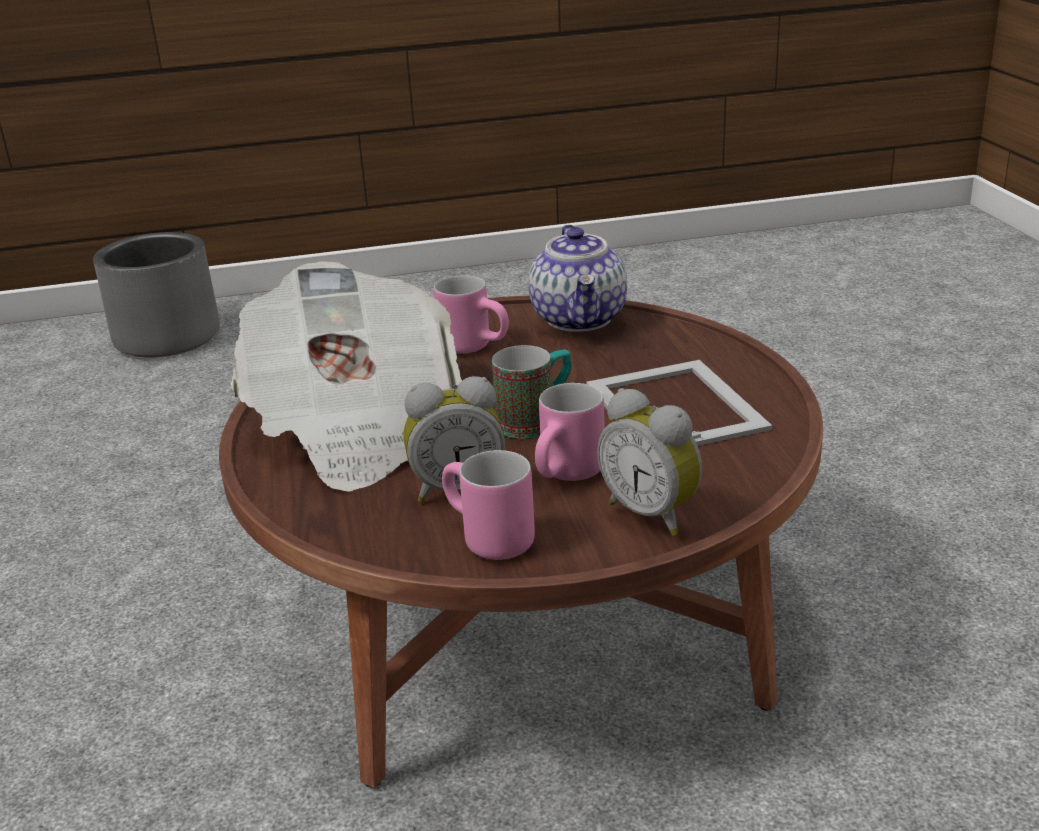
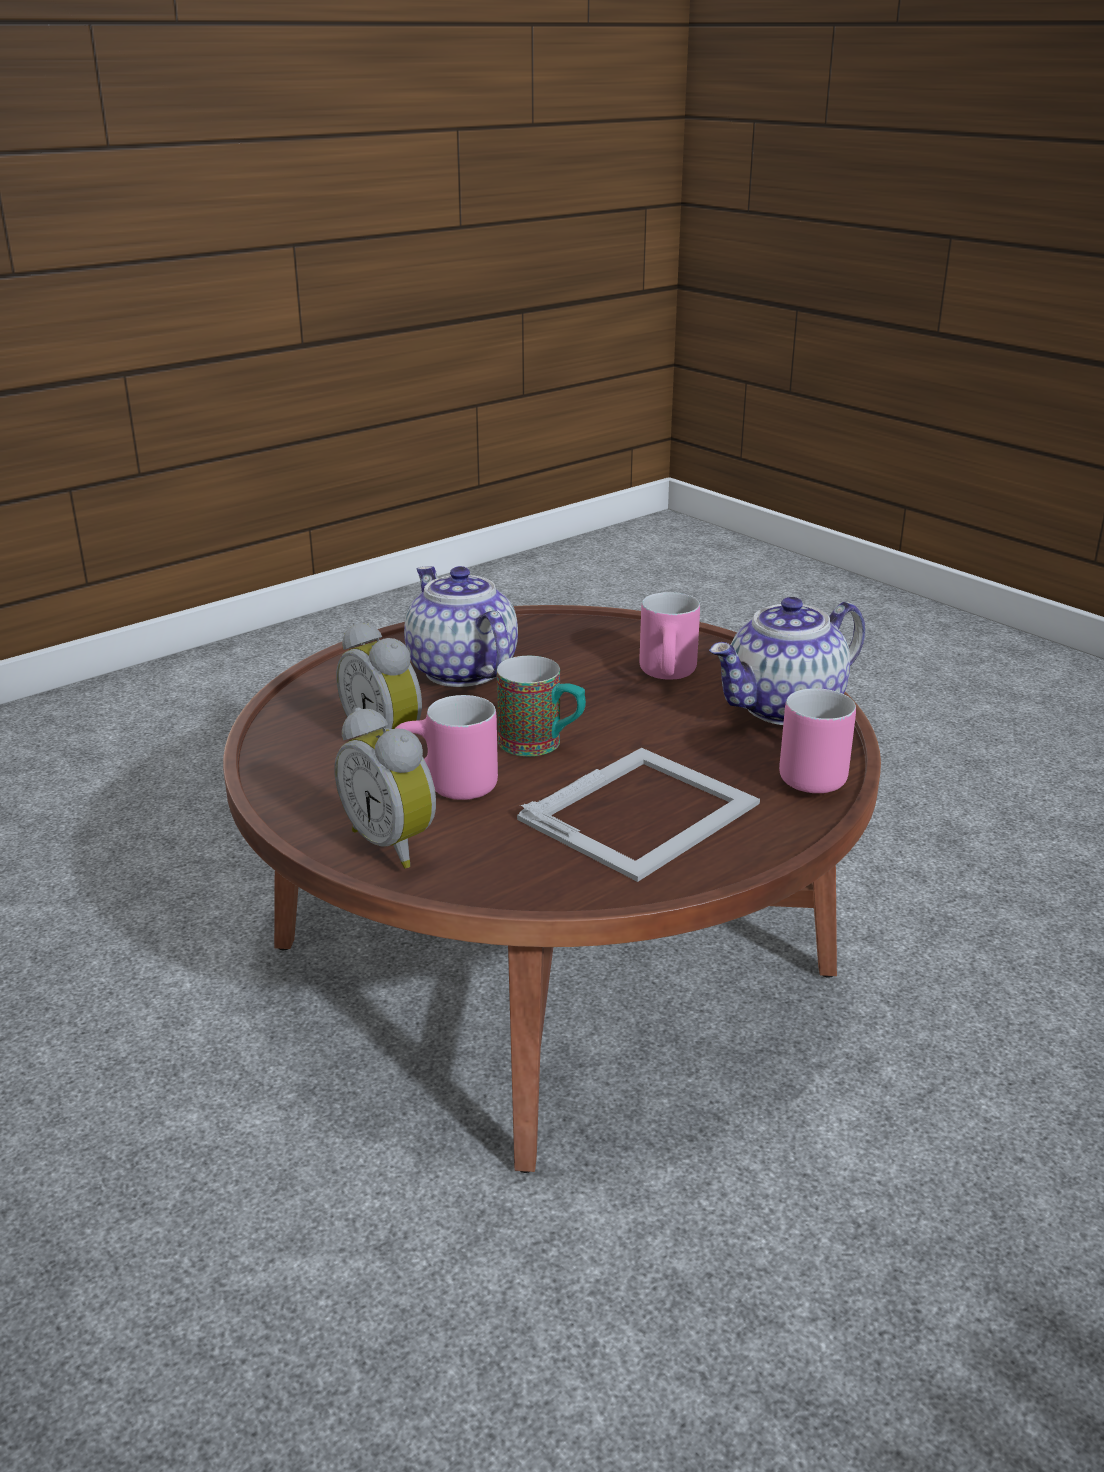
camera: 60 degrees right, 0 degrees up
grey planter [93,232,220,358] -> none
newspaper [230,261,462,492] -> teapot [404,566,518,687]
pink mug [442,450,535,560] -> pink mug moved to [779,688,856,793]
alarm clock [597,388,702,536] -> alarm clock turned 60 degrees counterclockwise [334,707,436,868]

